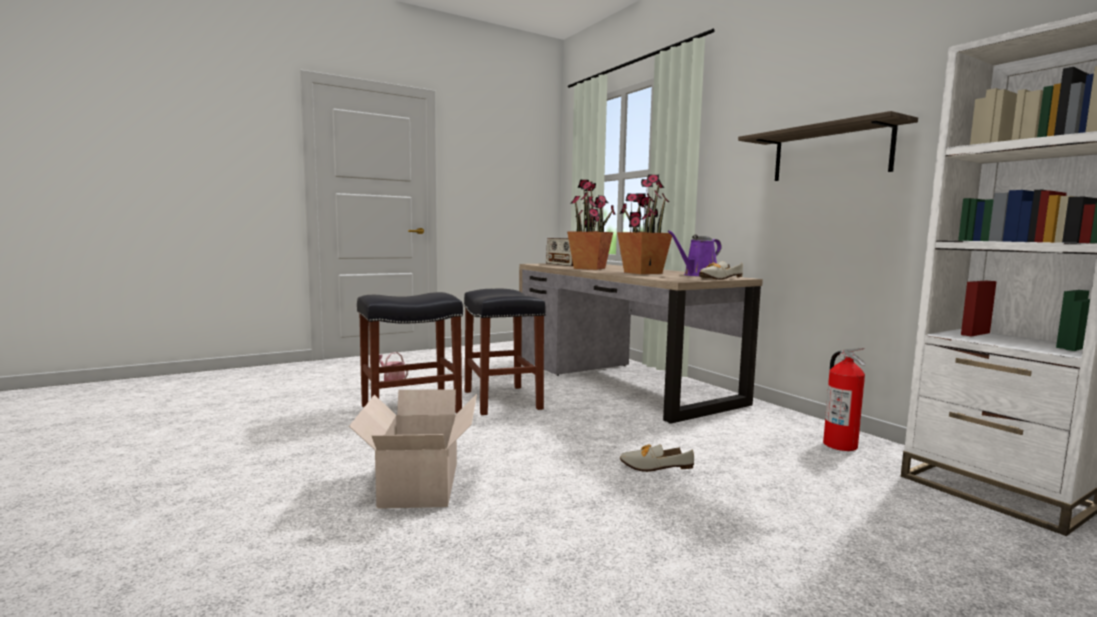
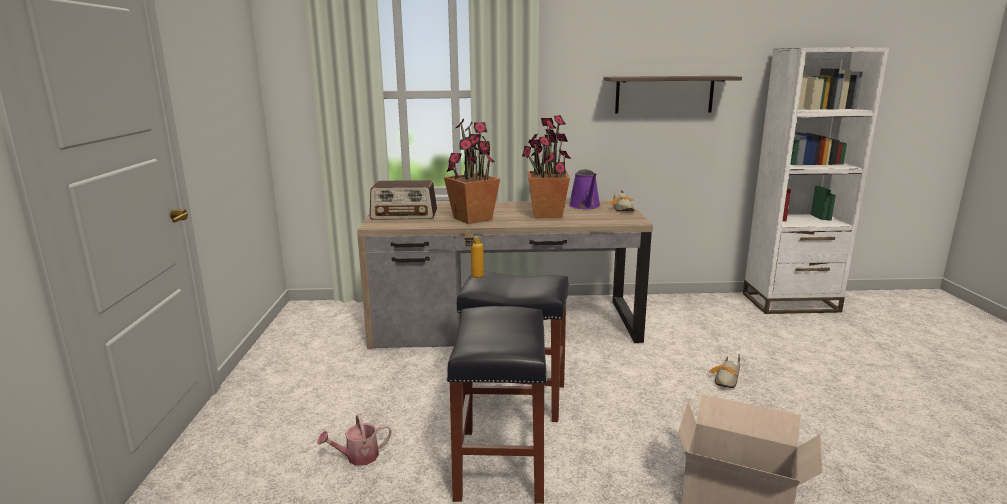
camera: 60 degrees left, 10 degrees up
fire extinguisher [823,348,866,451] -> none
none -> bottle [464,230,484,278]

